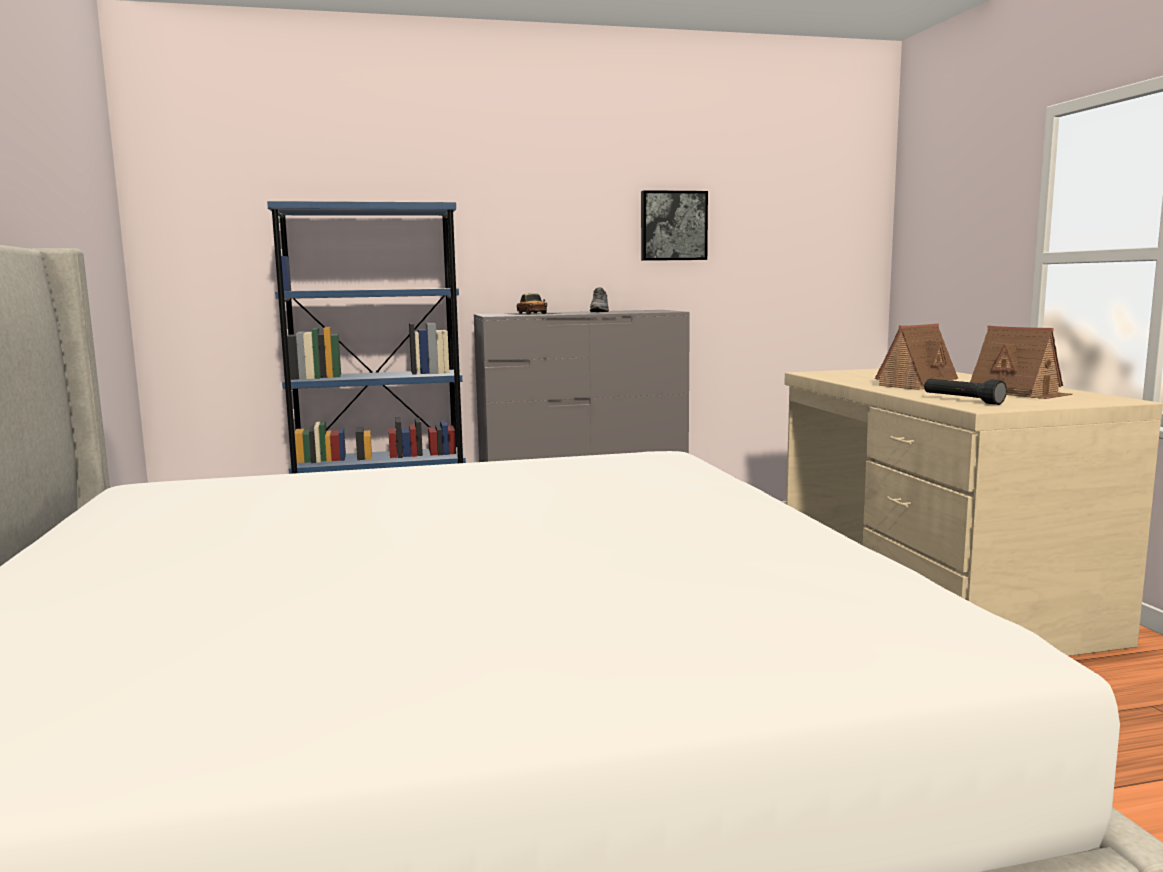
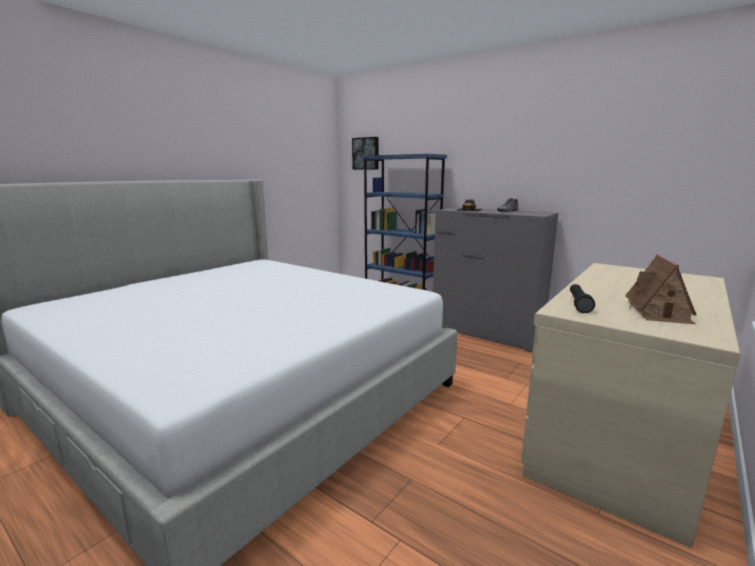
camera: 50 degrees right, 5 degrees up
picture [641,190,708,261] -> picture moved to [352,137,378,170]
toy house [875,323,958,390] -> none

